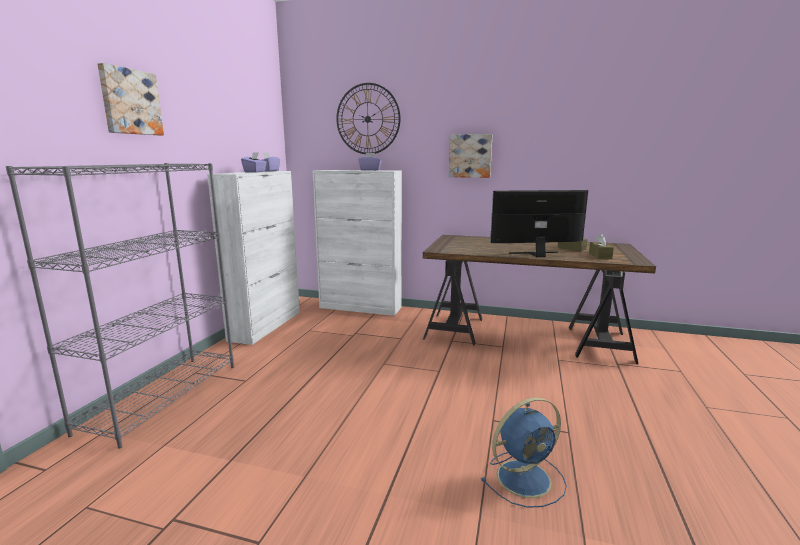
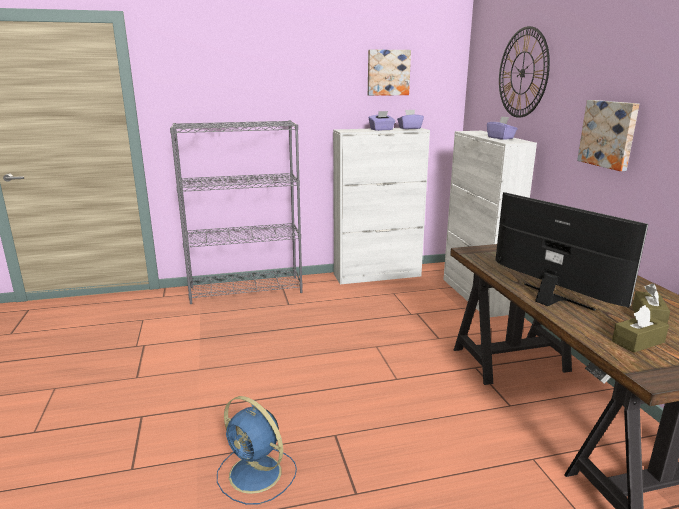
camera: 60 degrees right, 5 degrees up
picture [97,63,164,135] -> picture moved to [368,49,411,96]

